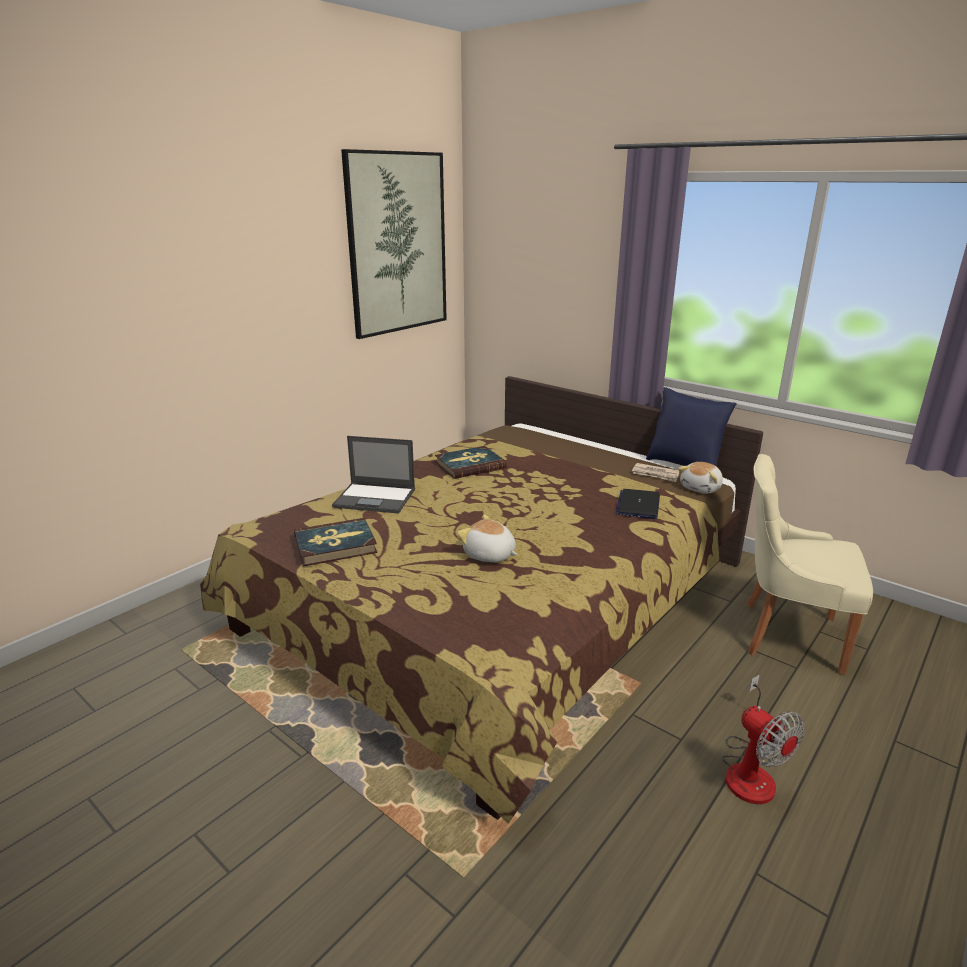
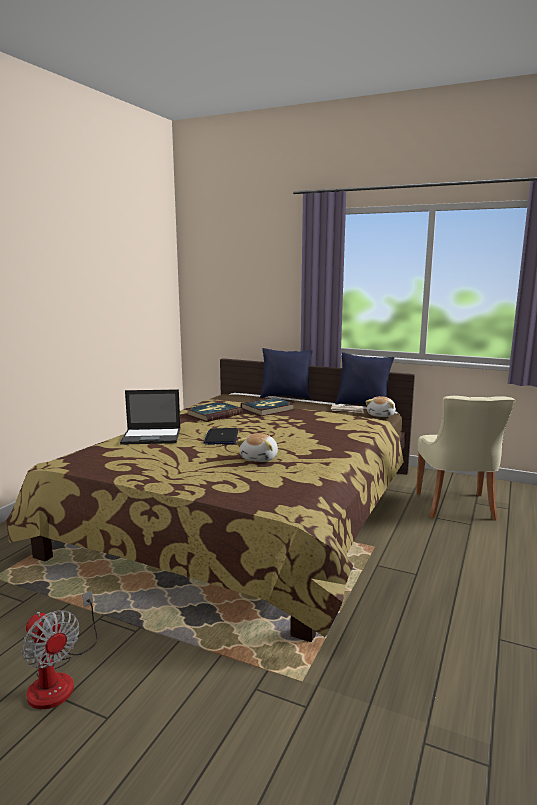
camera: 15 degrees left, 10 degrees down
book [294,518,378,566] -> book moved to [241,397,295,416]
picture [341,149,447,339] -> none
plush toy [457,515,517,562] -> plush toy turned 90 degrees counterclockwise [236,433,278,462]
laptop [616,489,660,519] -> laptop moved to [203,428,238,445]
fan [722,675,805,804] -> fan moved to [21,590,97,709]
beige chair [747,454,873,675] -> beige chair turned 90 degrees counterclockwise [416,396,515,521]
none -> blue pillow [260,348,313,400]

